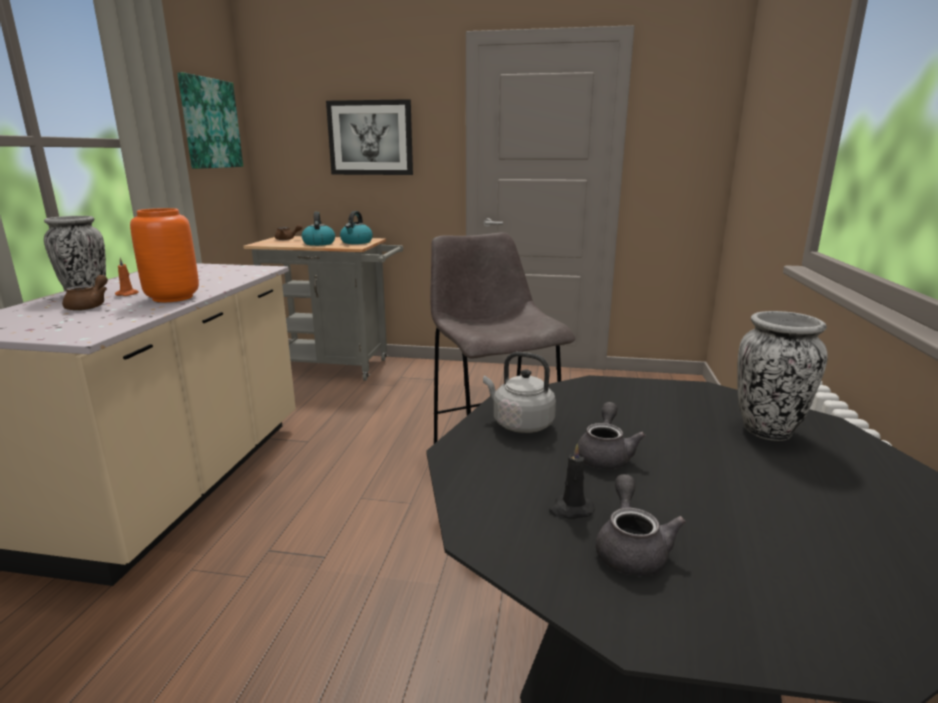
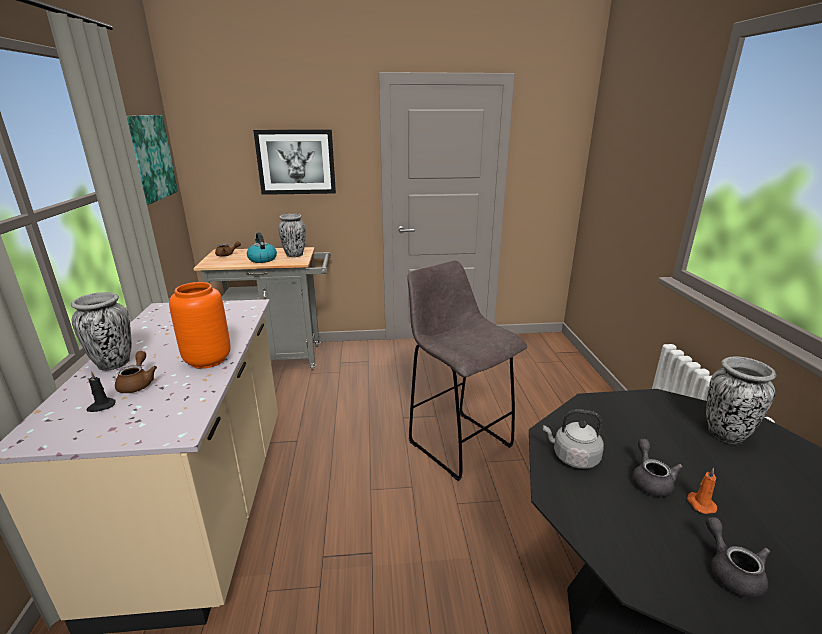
camera: 15 degrees left, 5 degrees up
orange candle [115,258,139,296] -> orange candle moved to [687,468,717,514]
kettle [340,211,373,244] -> vase [278,214,306,257]
black candle [549,444,594,519] -> black candle moved to [87,371,116,412]

